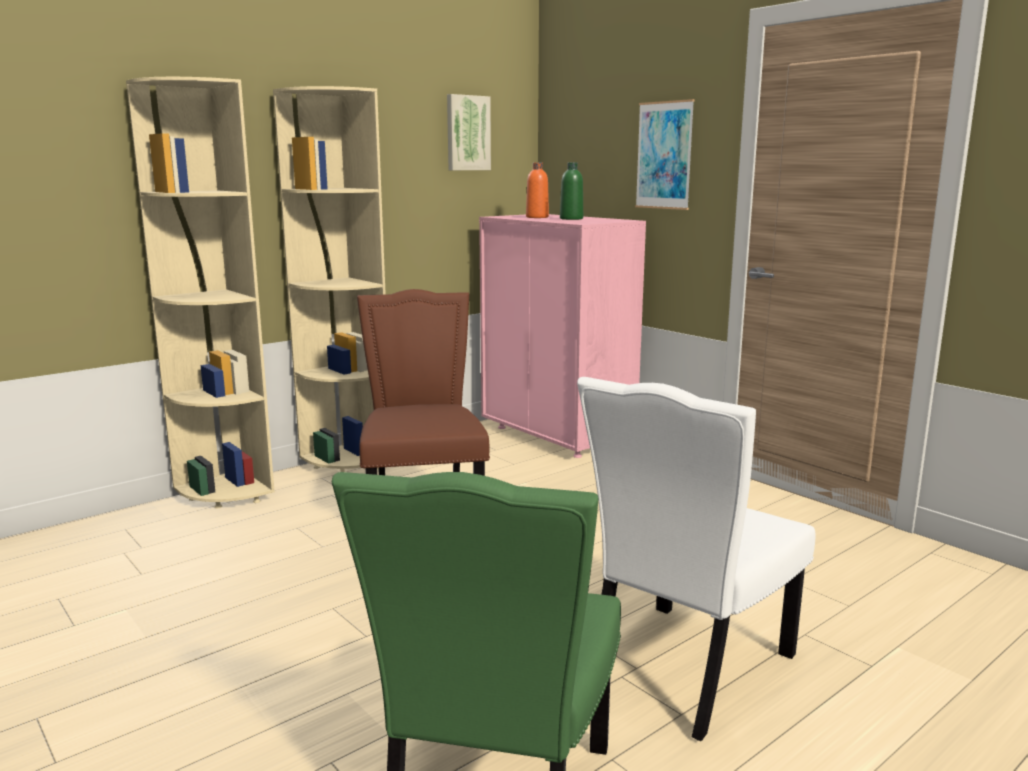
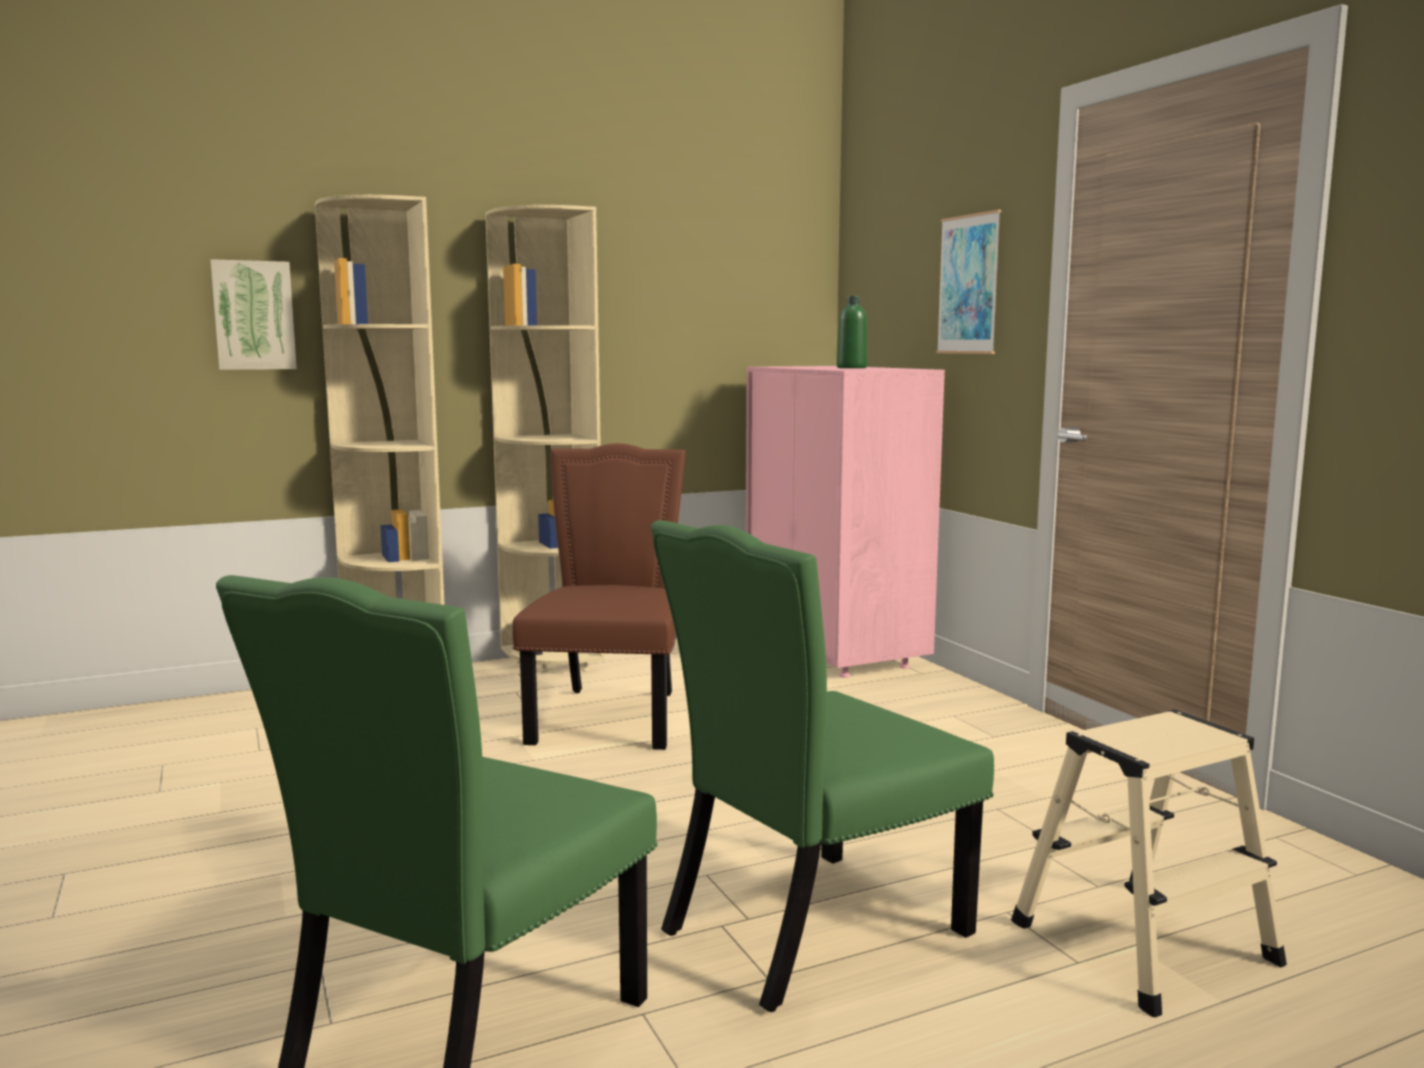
camera: 15 degrees right, 5 degrees down
picture [447,94,491,170] -> picture moved to [210,259,297,370]
orange bottle [526,162,549,218] -> none
white chair [577,377,816,741] -> green chair [651,520,994,1012]
none -> beige step ladder [1011,709,1287,1017]

